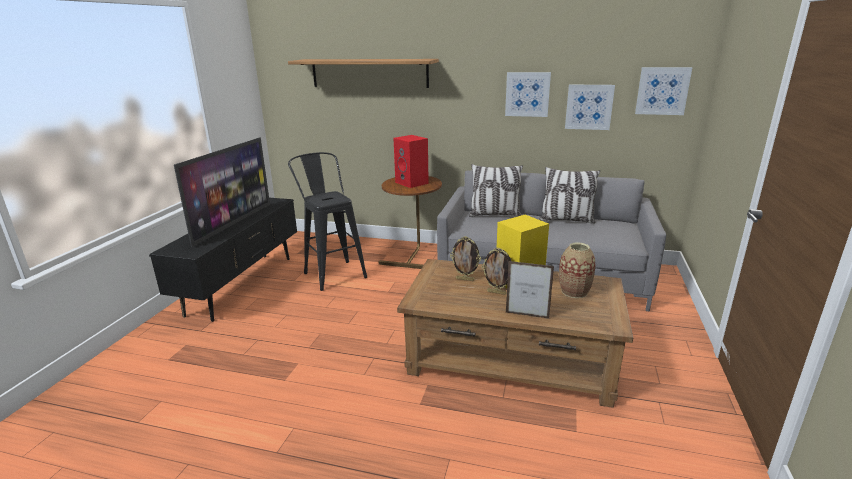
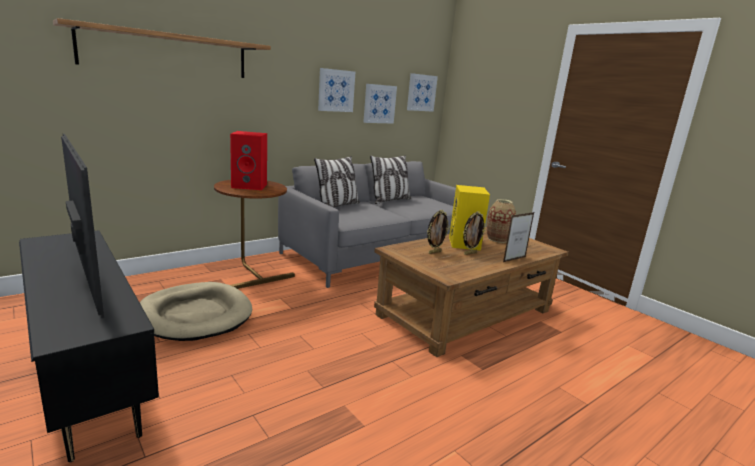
camera: 55 degrees left, 5 degrees down
black stool [288,152,367,291] -> beige dog bed [140,282,252,341]

